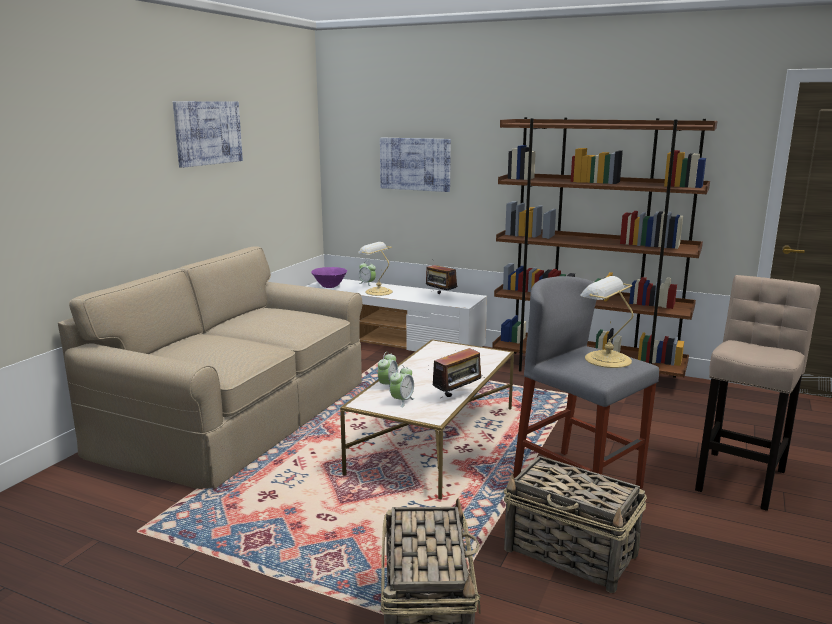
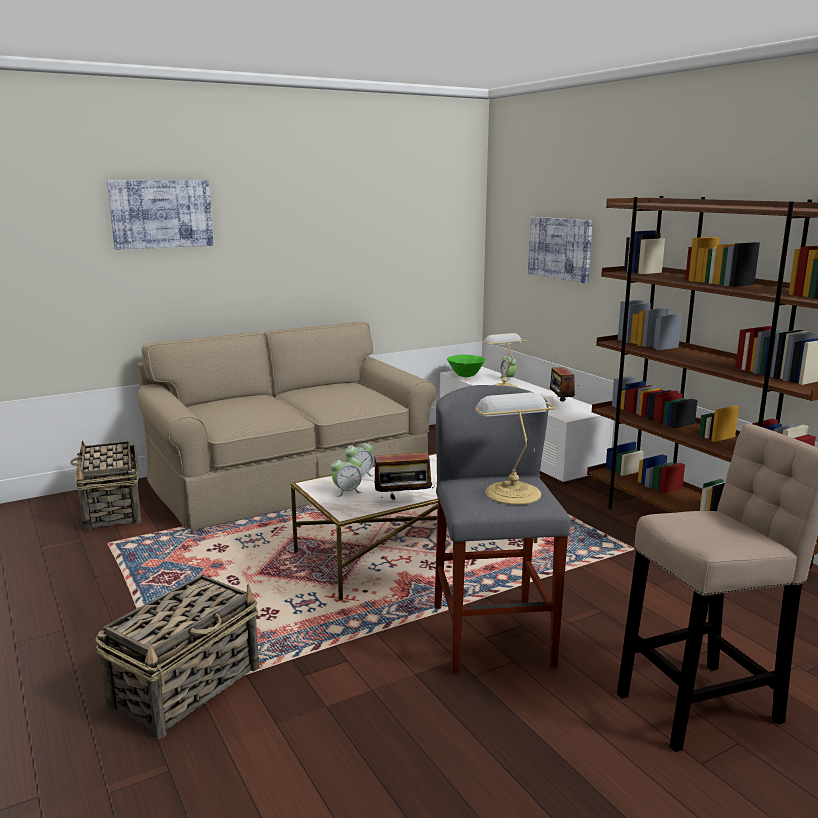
camera: 35 degrees right, 0 degrees up
picture [173,101,243,168] -> picture moved to [107,180,214,250]
purple bowl [311,267,347,288] -> green bowl [447,355,486,377]
basket [504,456,647,593] -> basket moved to [70,440,142,531]

